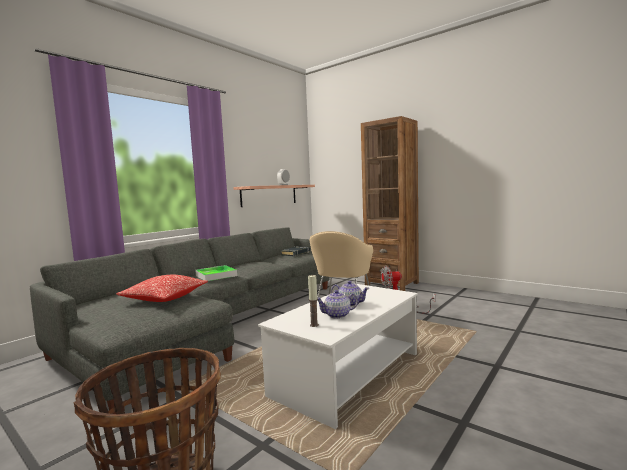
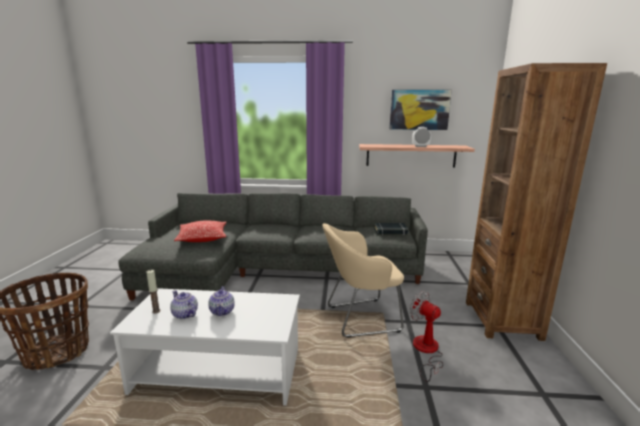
camera: 55 degrees right, 10 degrees up
tray [196,265,237,281] -> none
none -> picture [389,90,452,130]

